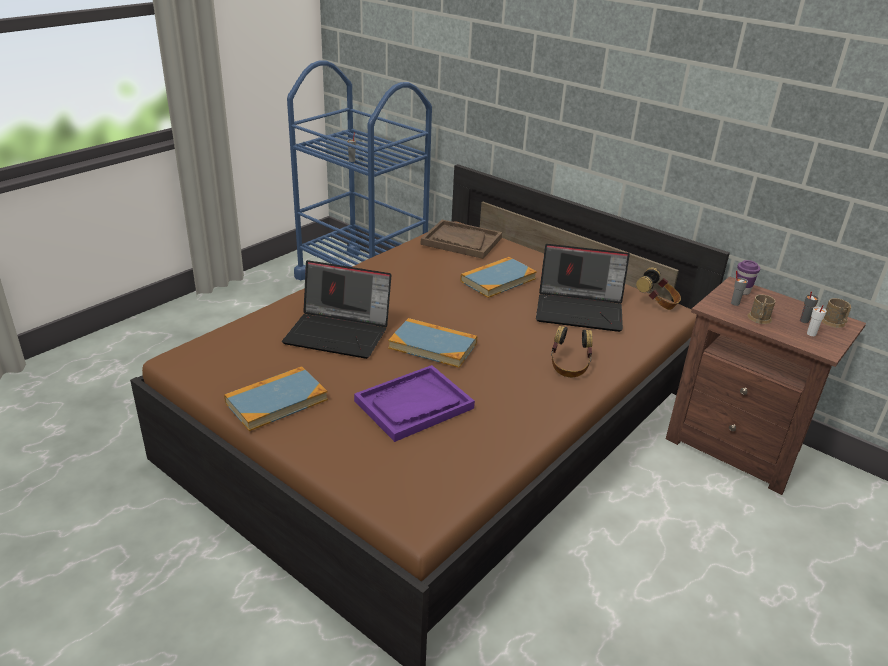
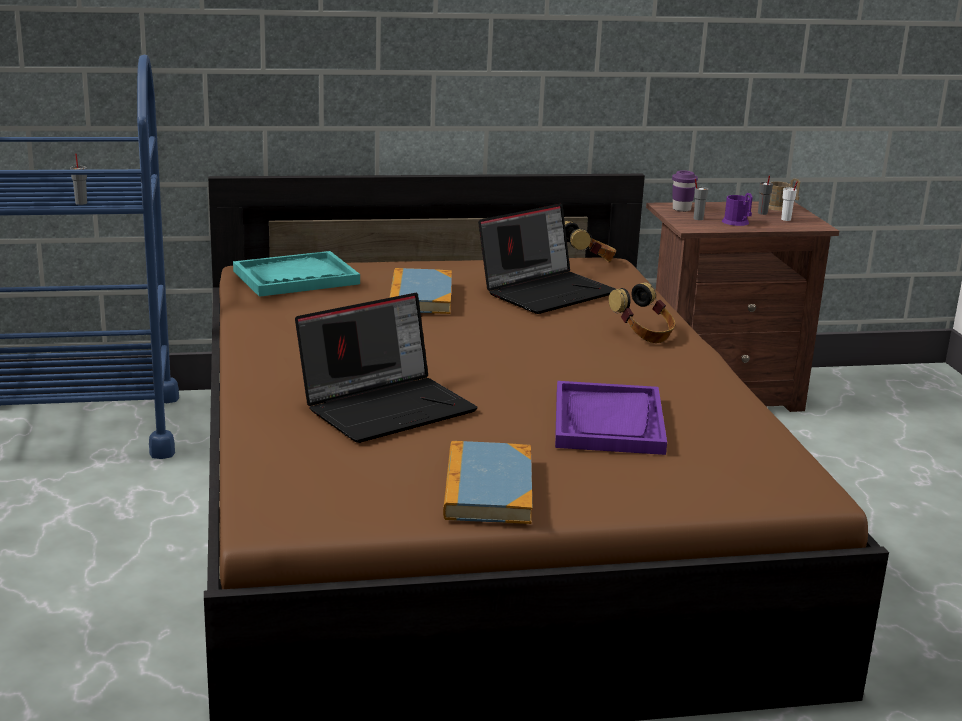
camera: 50 degrees left, 10 degrees down
book [388,318,477,368] -> none
brown tray [421,219,502,259] -> turquoise tray [233,251,360,297]
brown mug [747,294,775,324] -> purple mug [722,193,753,226]

